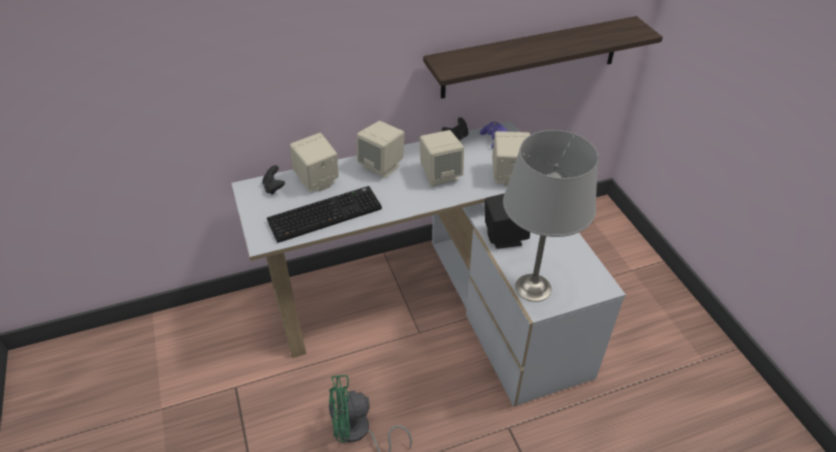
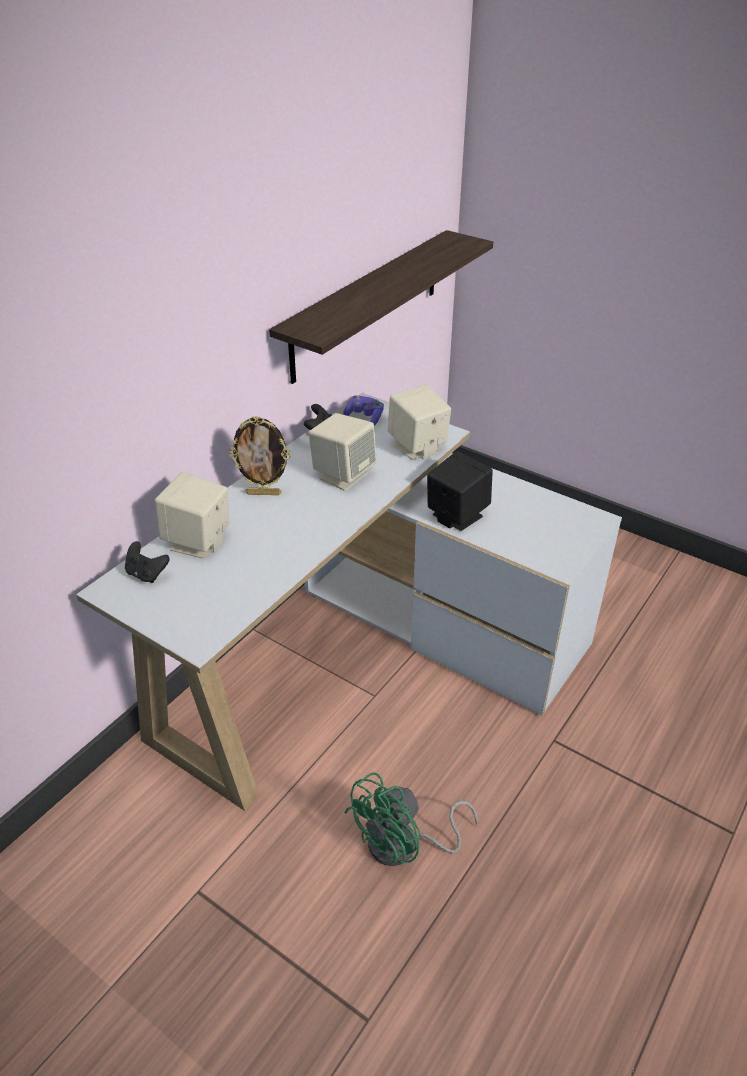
camera: 35 degrees left, 5 degrees down
keyboard [267,186,382,243] -> none
beige speaker [357,121,404,178] -> picture frame [229,416,291,495]
grey table lamp [503,130,598,302] -> none

